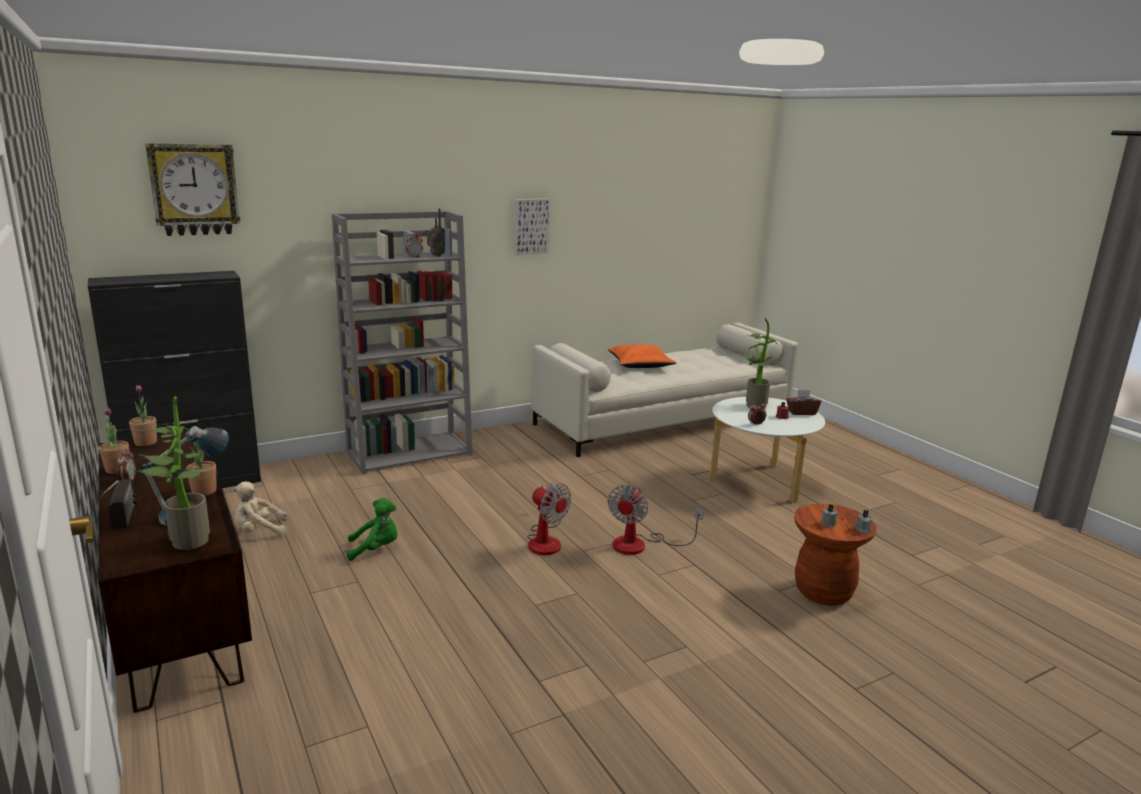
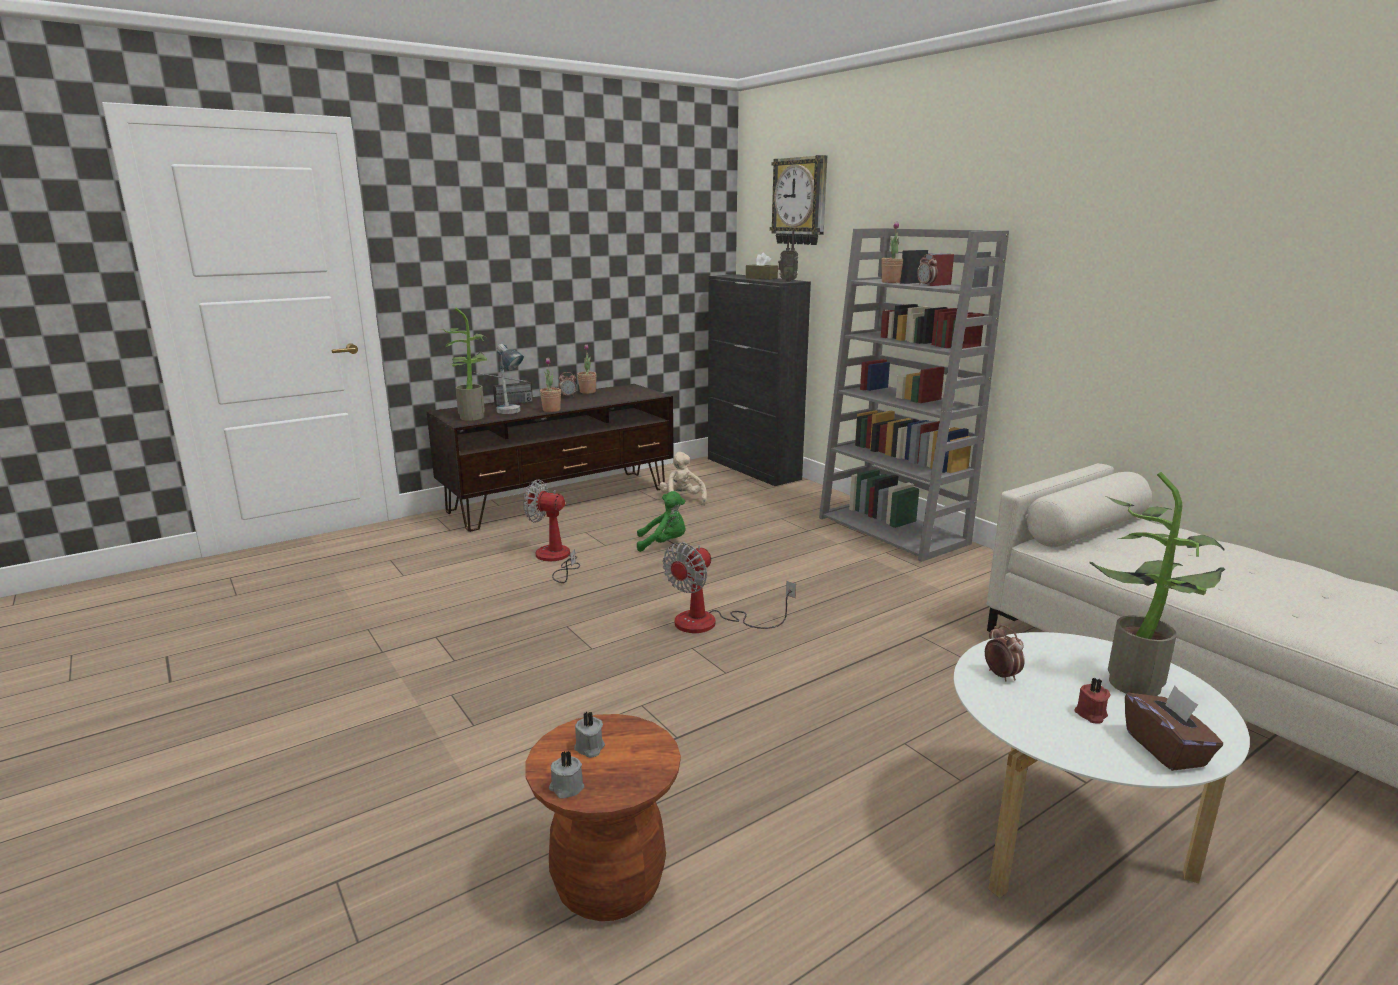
camera: 85 degrees right, 0 degrees up
potted plant [129,385,157,446] -> potted plant moved to [881,221,903,283]
green plush toy [347,498,398,561] -> green plush toy turned 75 degrees counterclockwise [637,491,686,552]
radio [427,209,445,257] -> radio moved to [778,230,798,282]
picture [515,199,550,255] -> none
orange pillow [608,345,677,368] -> none
fan [608,485,704,555] -> fan moved to [523,480,580,583]
none -> brown tissue box [746,253,778,279]

